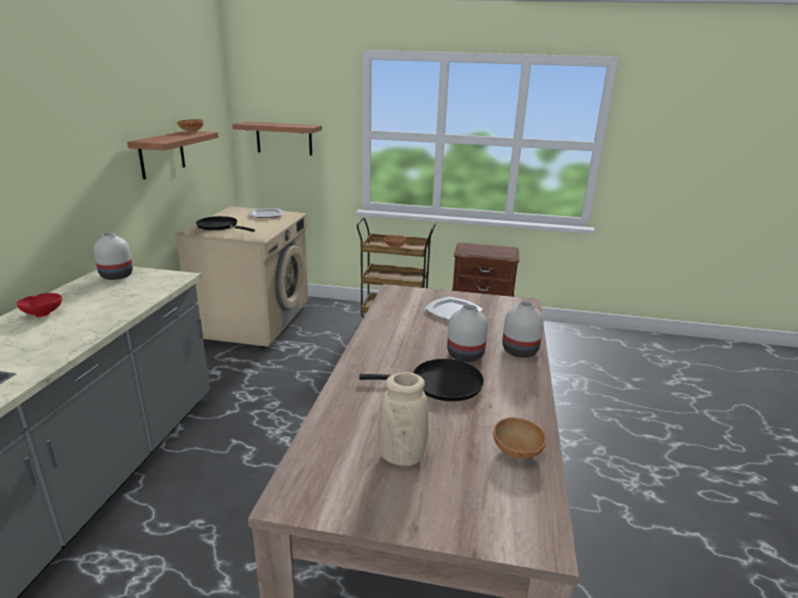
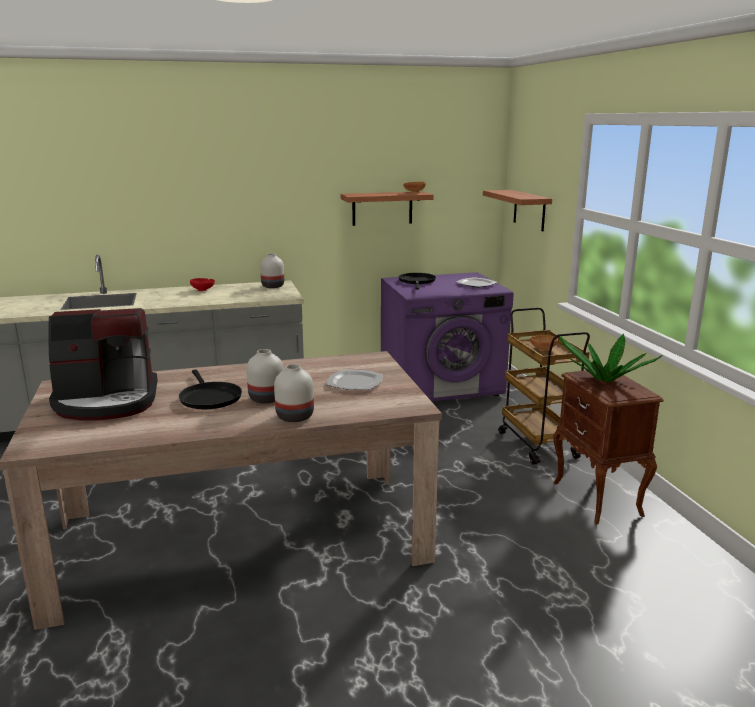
camera: 65 degrees right, 5 degrees down
beige washing machine [176,206,308,348] -> purple washing machine [381,272,514,401]
beige vase [378,372,428,466] -> coffee machine [49,308,158,420]
brown bowl [493,417,546,459] -> none
none -> potted plant [560,334,663,382]

